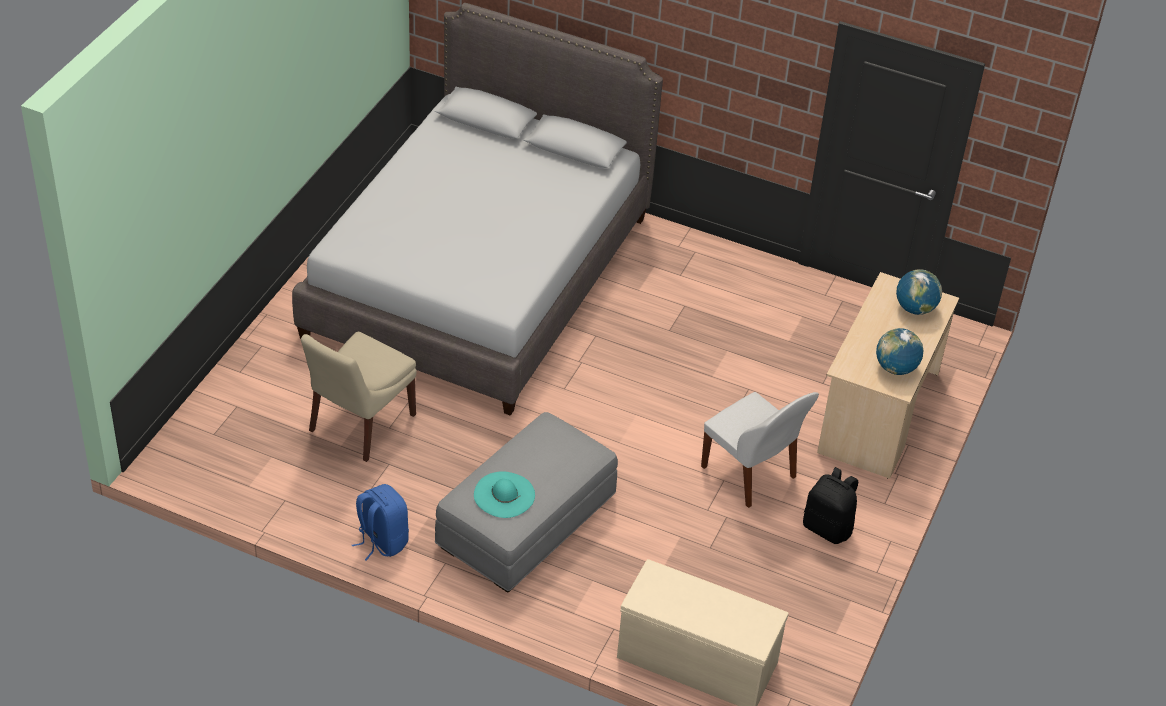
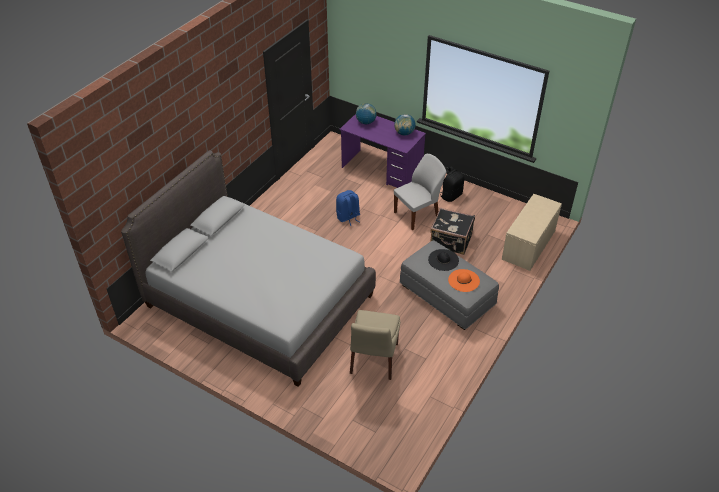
camera: 80 degrees left, 0 degrees up
beige chair [301,332,417,462] -> beige chair turned 60 degrees clockwise [350,310,400,380]
blue backpack [352,484,409,561] -> blue backpack moved to [336,190,360,226]
turquoise hat [474,471,535,518] -> orange hat [448,269,480,292]
beige desk [817,272,959,479] -> purple desk [340,114,426,188]
none -> black hat [428,249,459,271]
none -> black suitcase [430,207,475,255]

